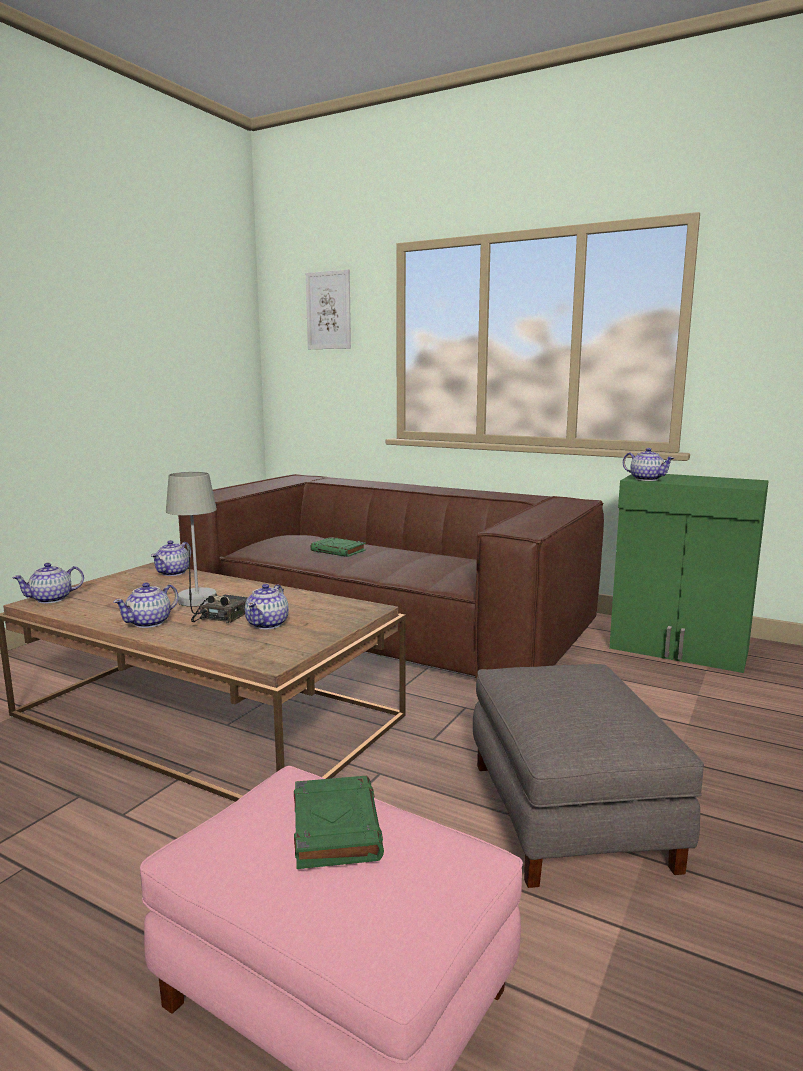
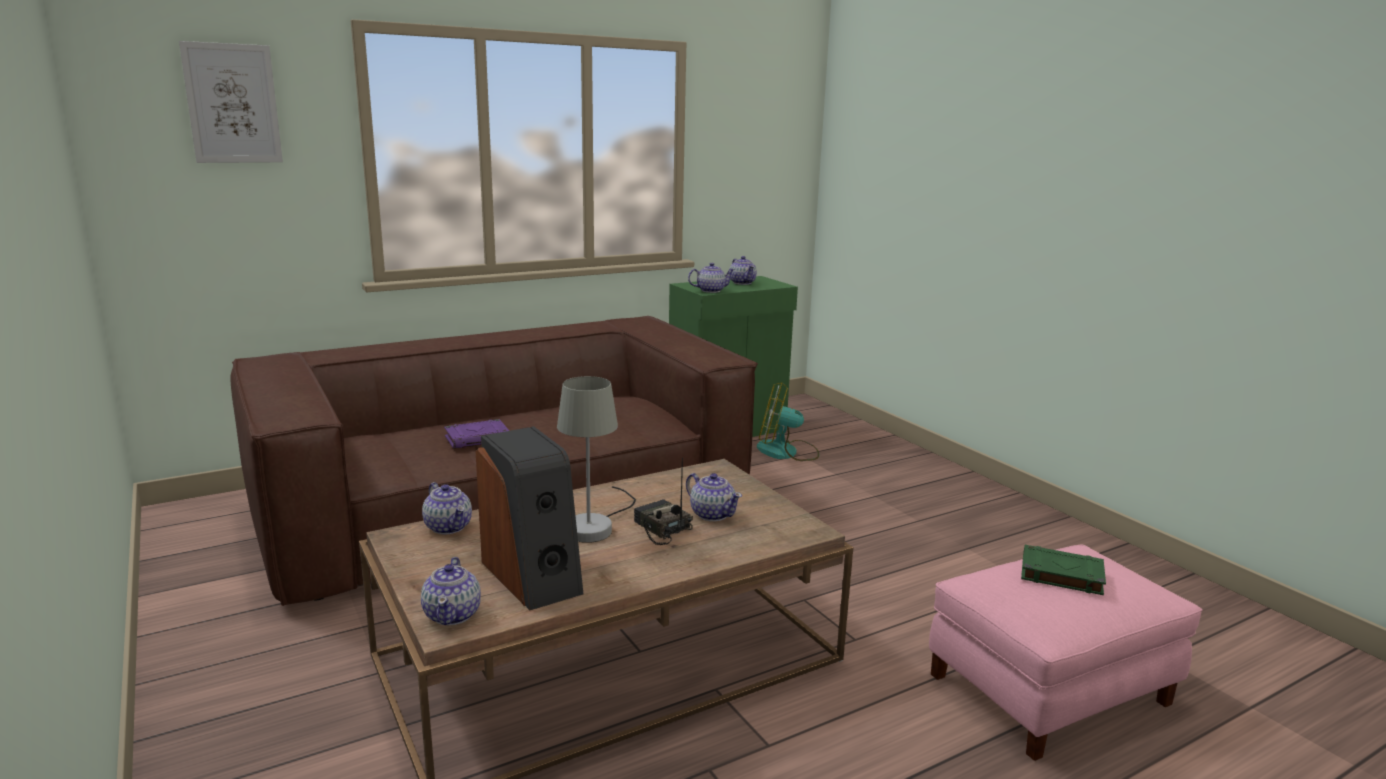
camera: 60 degrees left, 5 degrees up
teapot [114,583,179,628] -> teapot moved to [729,256,757,285]
green book [310,537,366,557] -> purple book [444,419,509,449]
grey ottoman [473,664,704,888] -> none
none -> speaker [476,426,583,610]
none -> fan [757,383,819,461]

